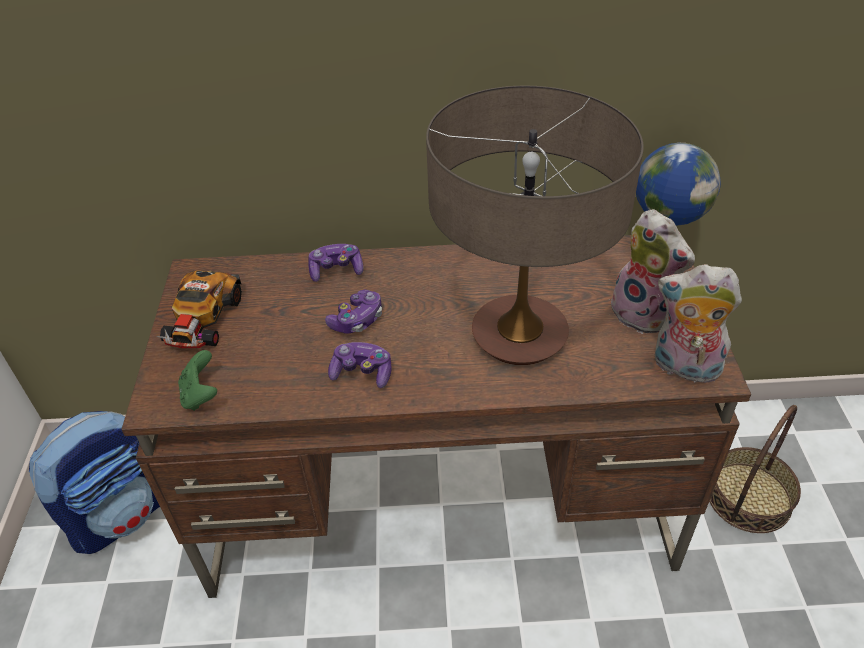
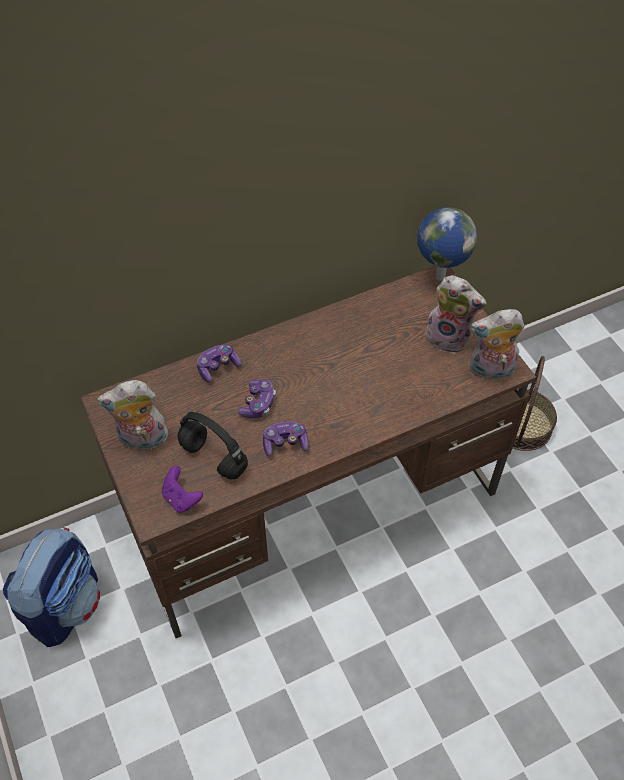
camera: 25 degrees left, 10 degrees up
toy car [156,270,242,348] -> plush toy [97,380,171,450]
green game controller [178,350,217,411] -> purple game controller [162,466,203,513]
table lamp [426,86,644,365] -> none
none -> black headphones [177,412,248,479]

